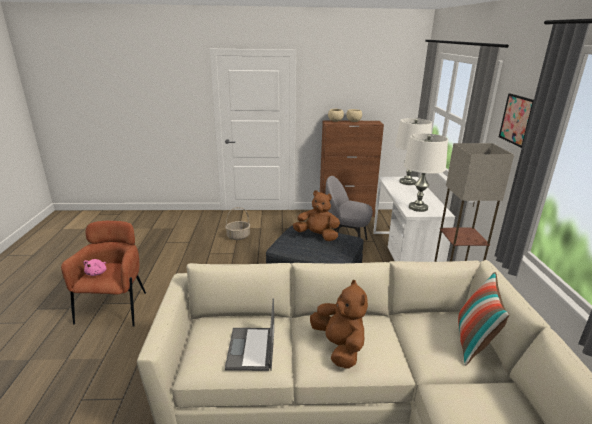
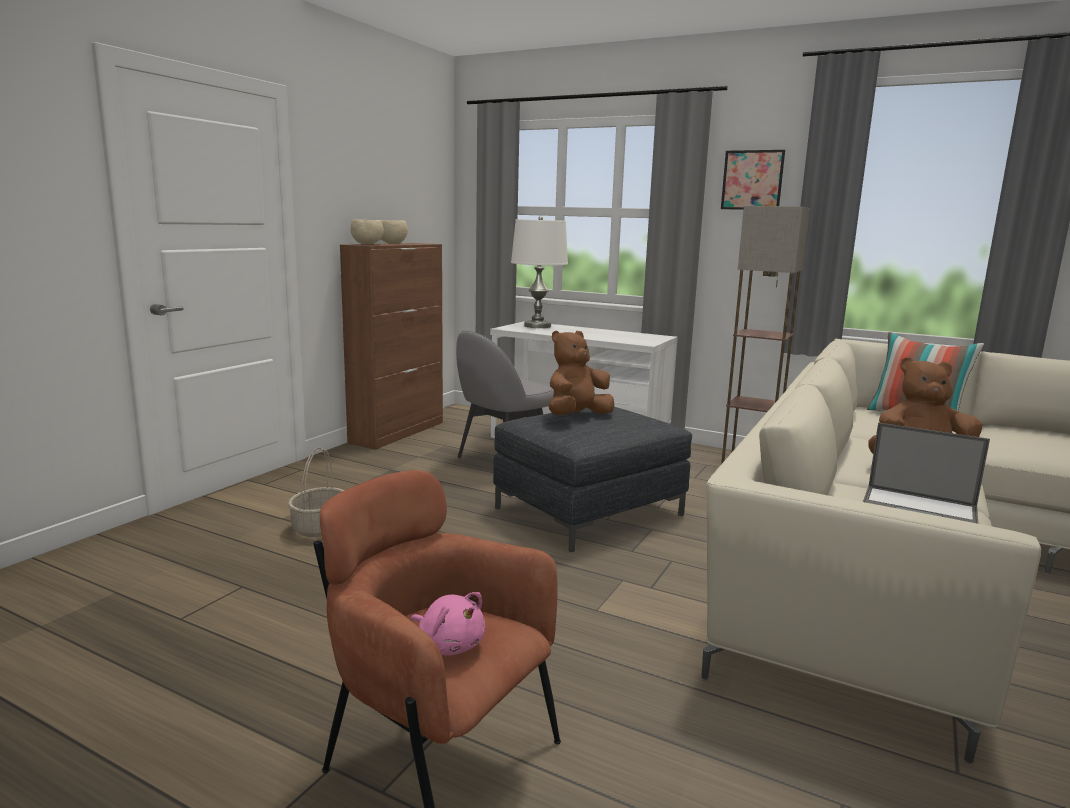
camera: 60 degrees left, 10 degrees down
white table lamp [404,133,448,212] -> none

